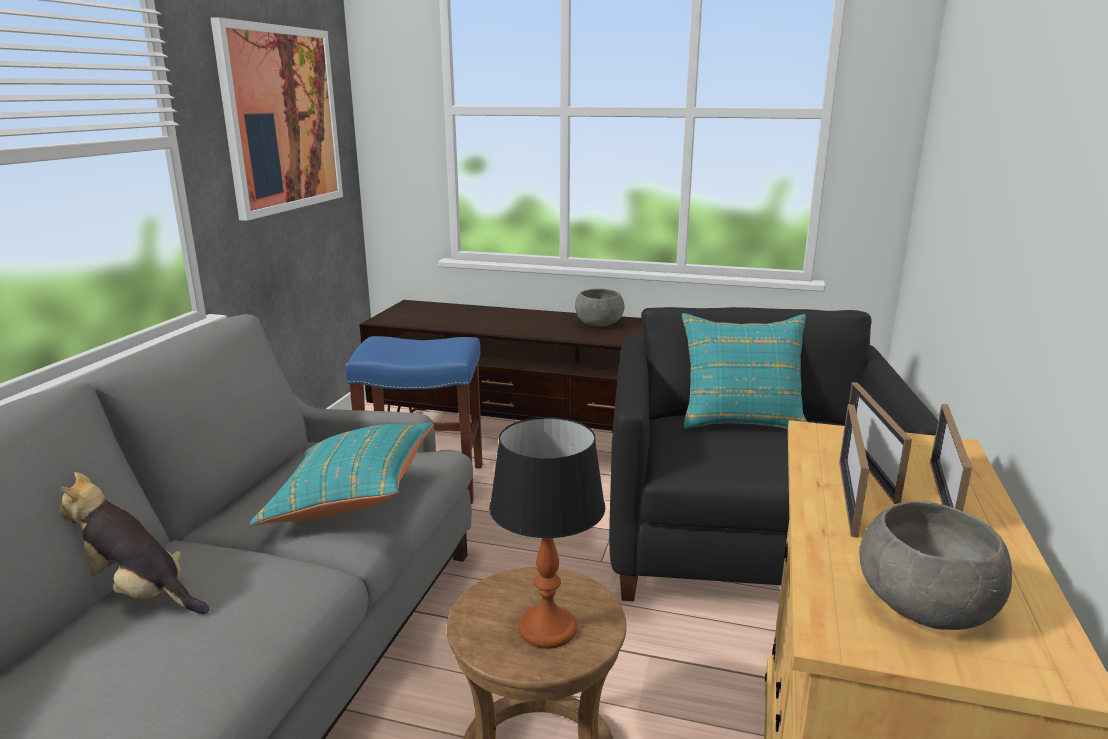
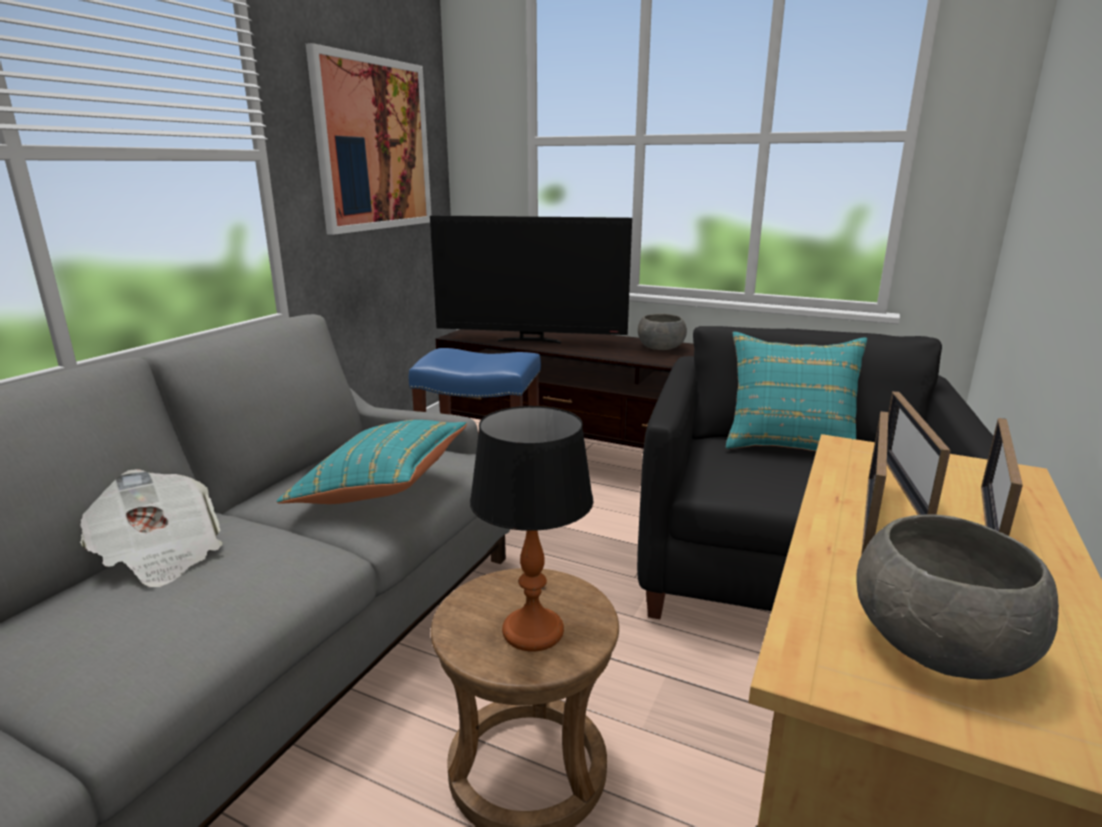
camera: 10 degrees right, 0 degrees up
plush toy [59,472,210,614] -> newspaper [80,469,222,587]
none -> television [430,215,632,344]

